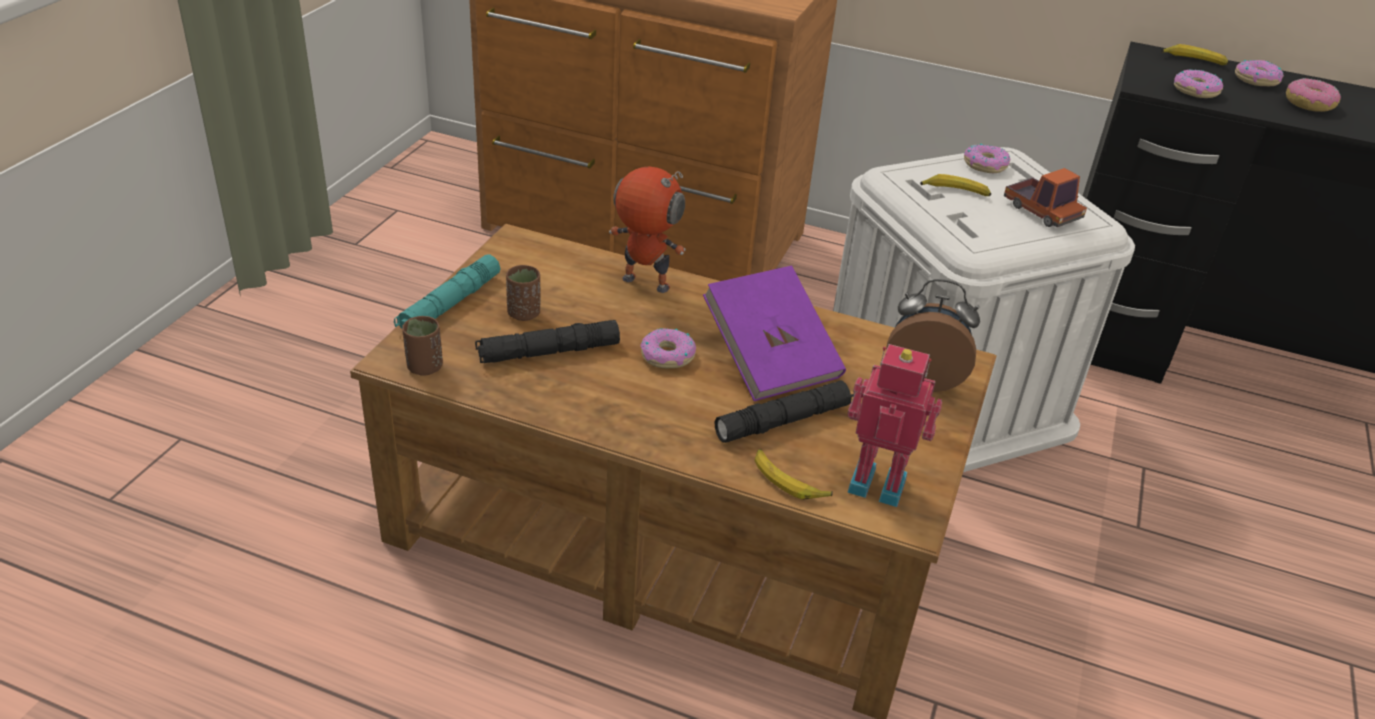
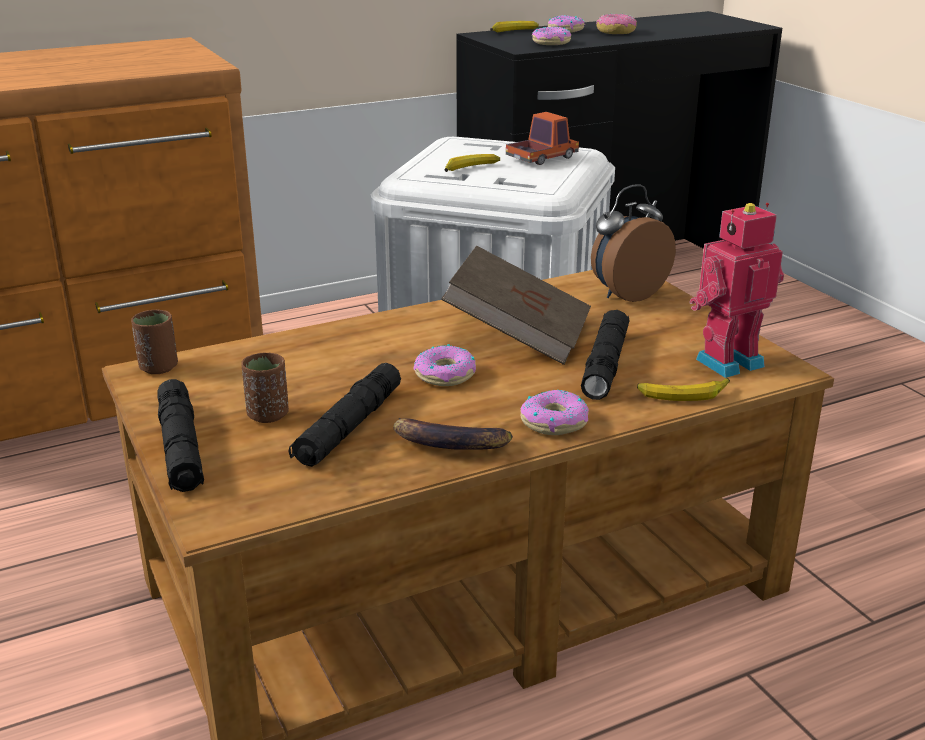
camera: 45 degrees left, 10 degrees down
turquoise flashlight [394,254,501,329] -> black flashlight [158,379,204,492]
brown cup [402,316,443,376] -> brown cup moved to [131,309,178,374]
toy robot [609,167,686,293] -> none
purple book [703,266,846,401] -> brown book [441,246,591,365]
donut [964,144,1010,173] -> donut moved to [520,390,589,435]
toy truck [1004,168,1087,227] -> toy truck turned 45 degrees counterclockwise [506,112,579,165]
none -> banana [393,418,513,450]

